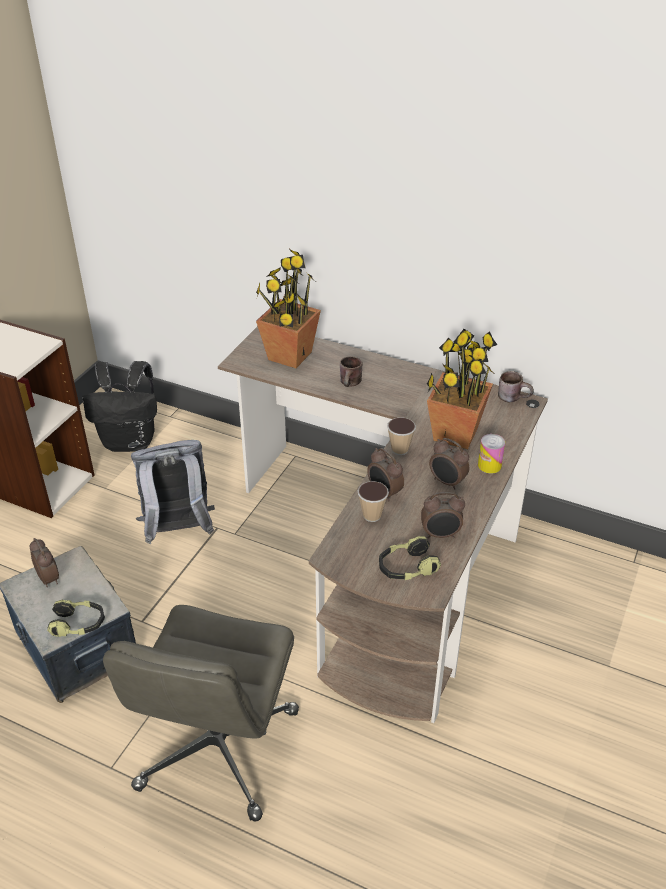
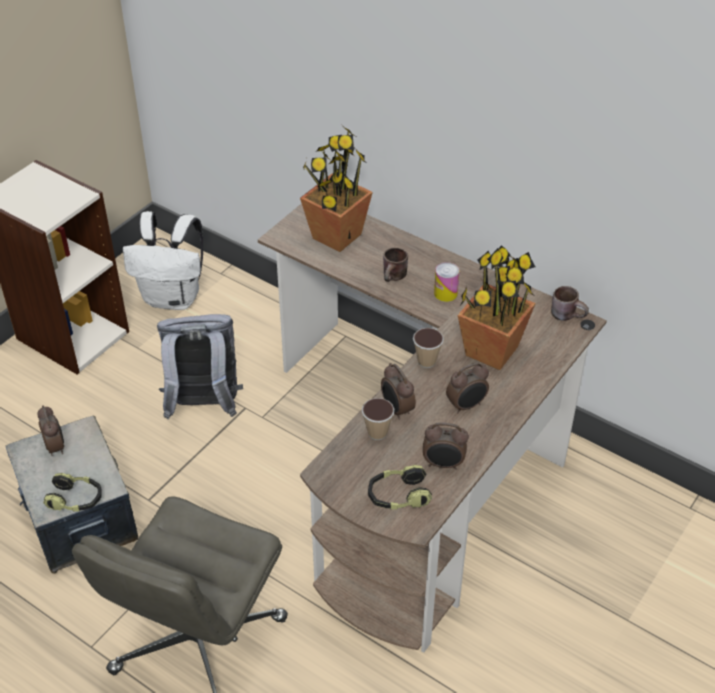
camera: 10 degrees right, 5 degrees up
black backpack [82,361,157,452] -> white backpack [123,211,203,310]
alarm clock [429,438,469,490] -> alarm clock turned 75 degrees counterclockwise [446,362,489,413]
can [478,434,505,474] -> can moved to [434,262,459,302]

